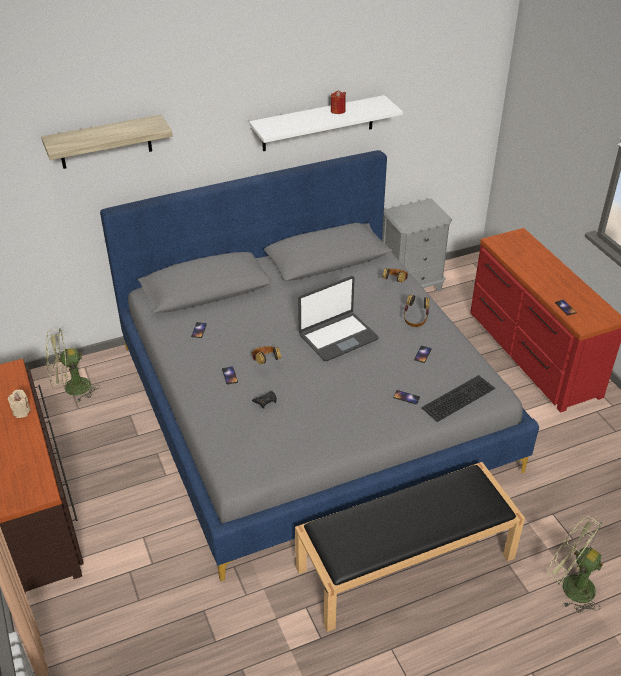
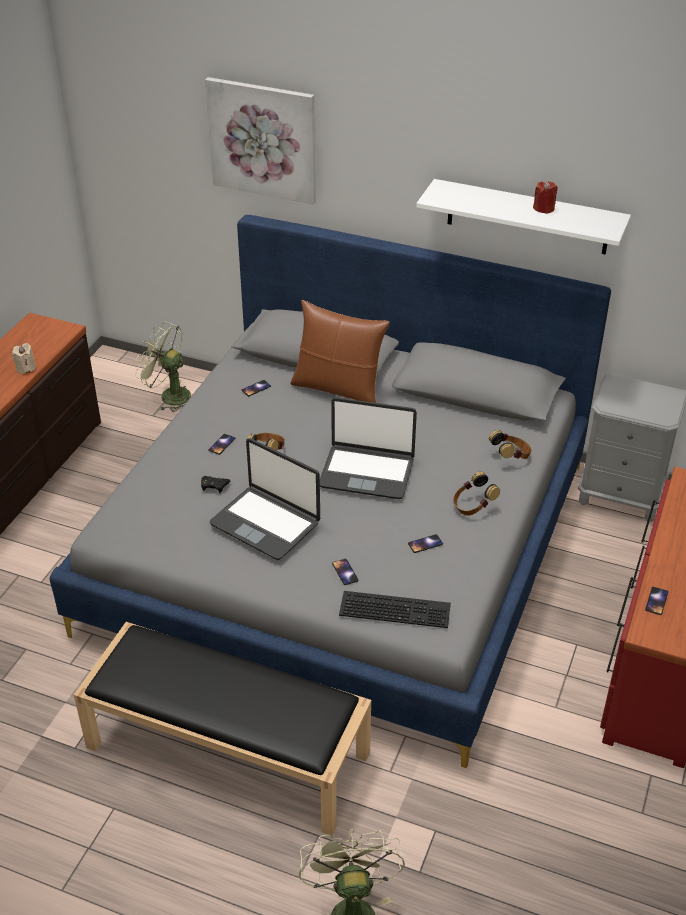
camera: 45 degrees right, 0 degrees up
shelf [41,114,172,169] -> picture [205,77,316,204]
none -> laptop [210,438,320,560]
none -> brown pillow [290,300,390,403]

